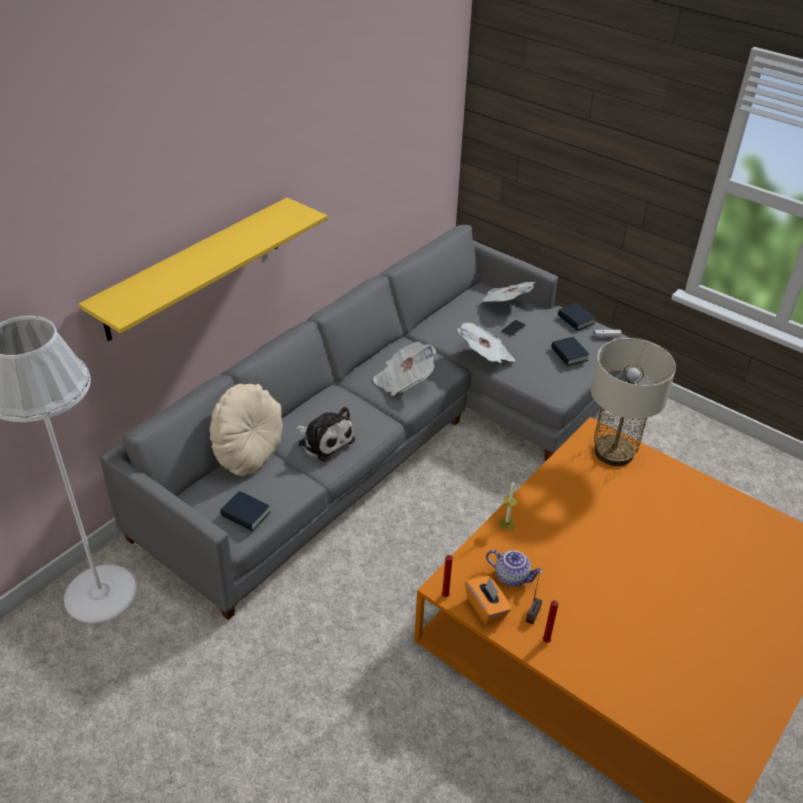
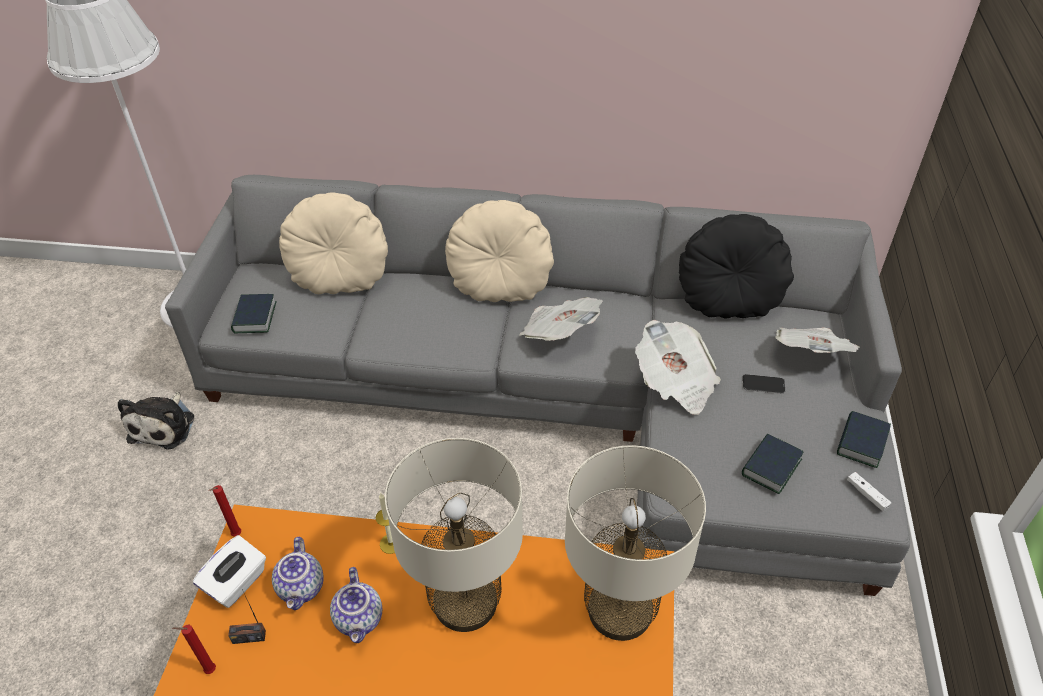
camera: 60 degrees right, 5 degrees up
yellow shelf [79,198,327,341] -> none
plush toy [297,407,355,462] -> plush toy moved to [118,392,194,450]
orange tissue box [465,576,512,625] -> white tissue box [193,535,266,608]
none -> teapot [330,567,382,643]
none -> table lamp [385,438,523,632]
none -> beige pillow [445,200,554,302]
none -> black pillow [679,214,794,318]

